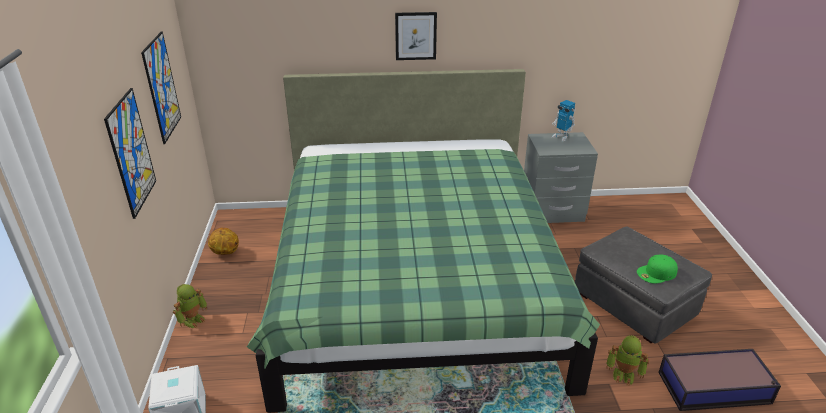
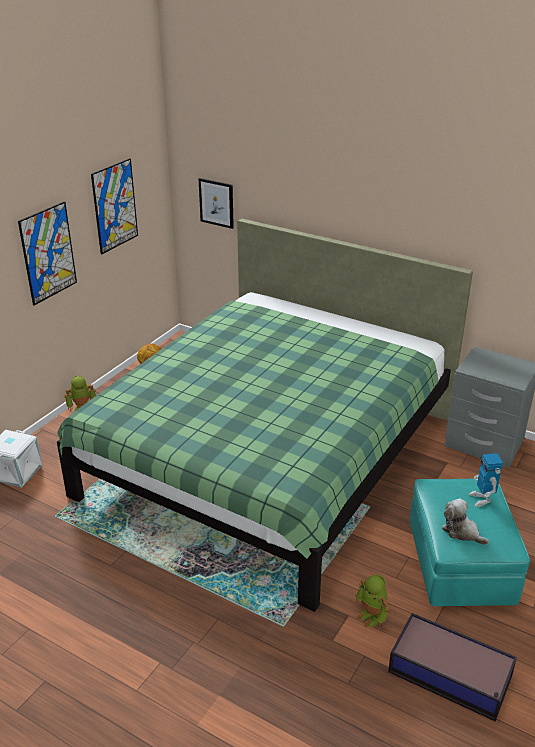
camera: 35 degrees right, 0 degrees up
picture [395,12,437,60] -> picture moved to [199,178,234,229]
toy robot [552,100,576,142] -> toy robot moved to [469,453,503,507]
grey ottoman [575,226,712,344] -> turquoise ottoman [410,479,530,606]
green cap [637,255,678,284] -> plush toy [442,498,489,545]

